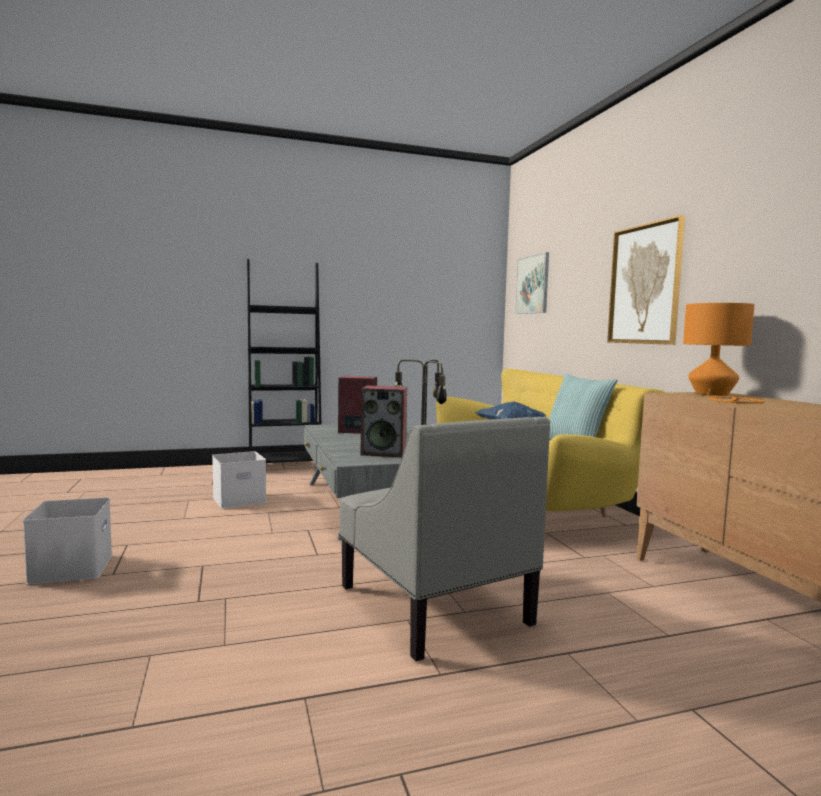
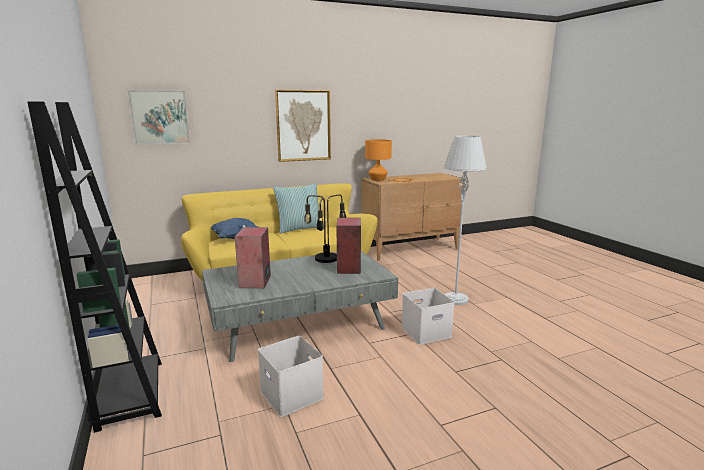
camera: 95 degrees left, 10 degrees up
white storage box [23,498,112,585] -> white storage box moved to [401,288,455,345]
grey armchair [339,417,550,662] -> grey floor lamp [444,136,487,305]

